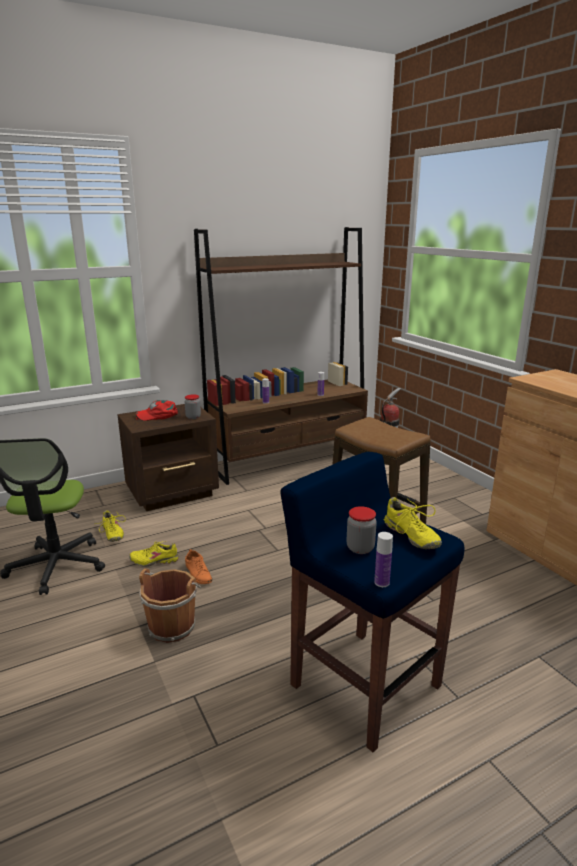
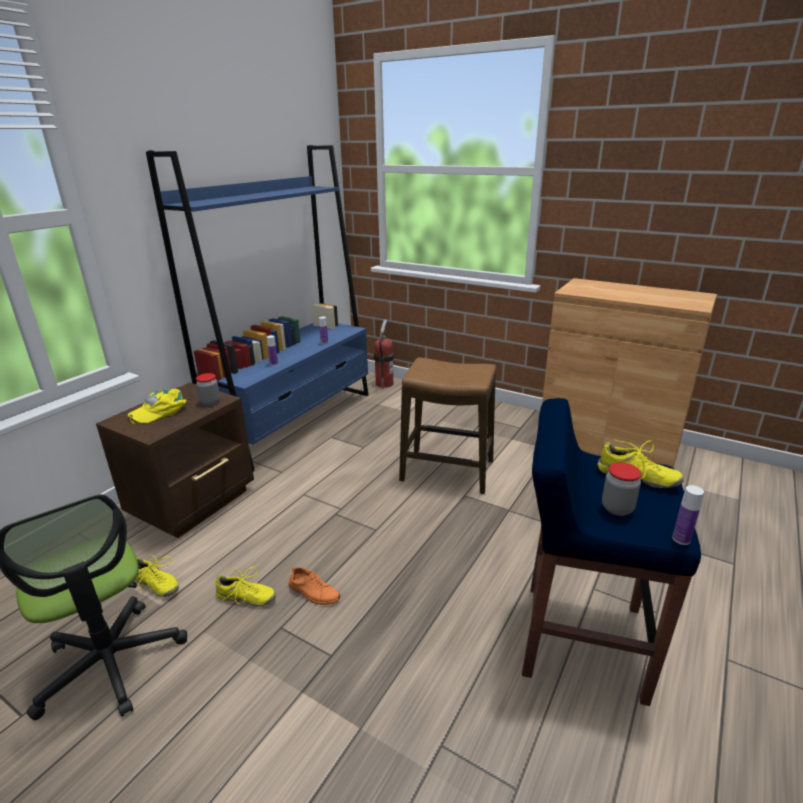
camera: 30 degrees left, 5 degrees up
yellow shoe [129,541,179,567] -> yellow shoe turned 135 degrees counterclockwise [216,566,276,607]
red cap [136,400,178,421] -> yellow cap [127,389,187,424]
brown bucket [139,568,201,643] -> none
brown bookcase [194,227,368,485] -> blue bookcase [146,145,368,472]

